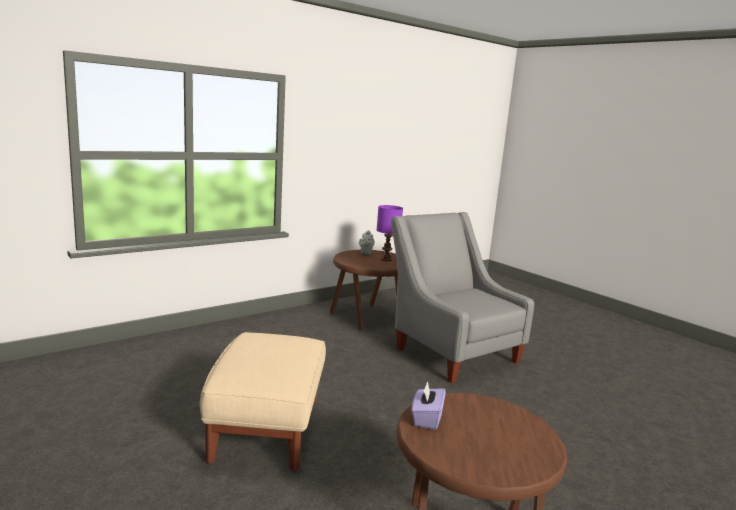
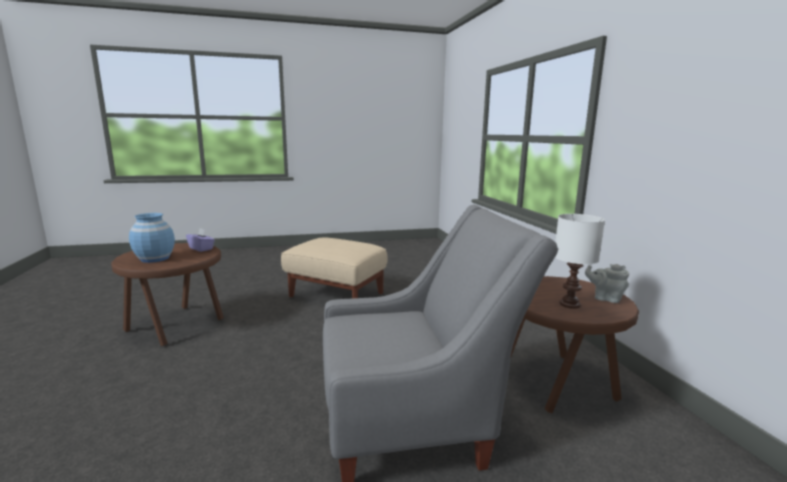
camera: 115 degrees right, 0 degrees up
purple table lamp [377,205,403,261] -> white table lamp [555,214,605,309]
none -> blue vase [129,213,175,263]

